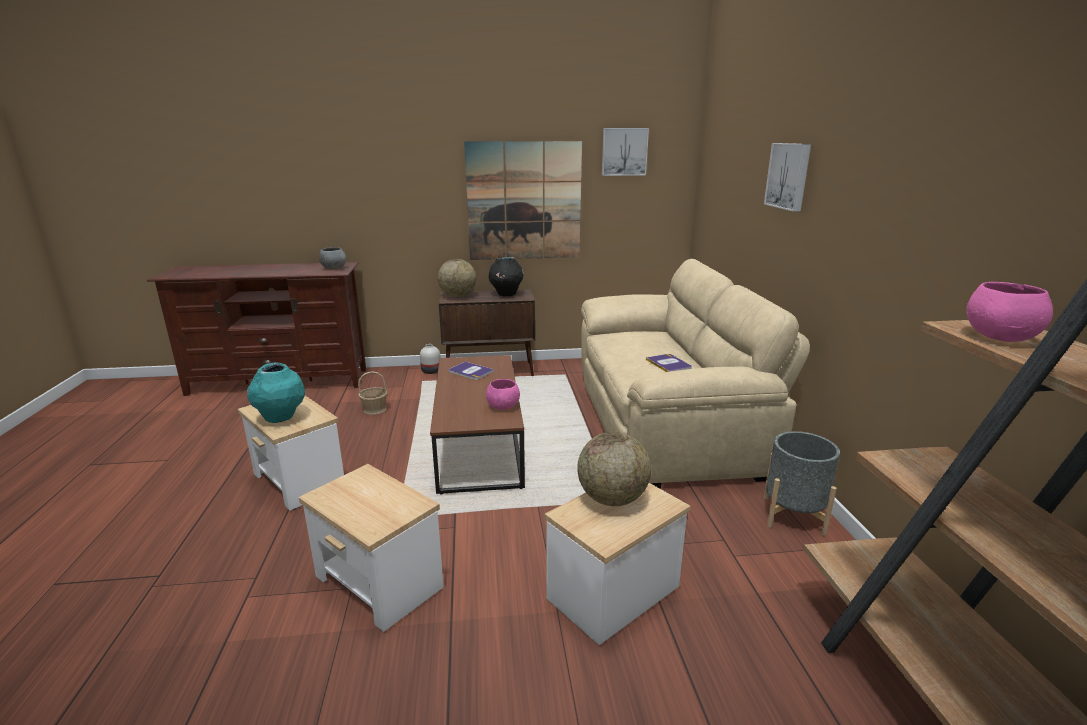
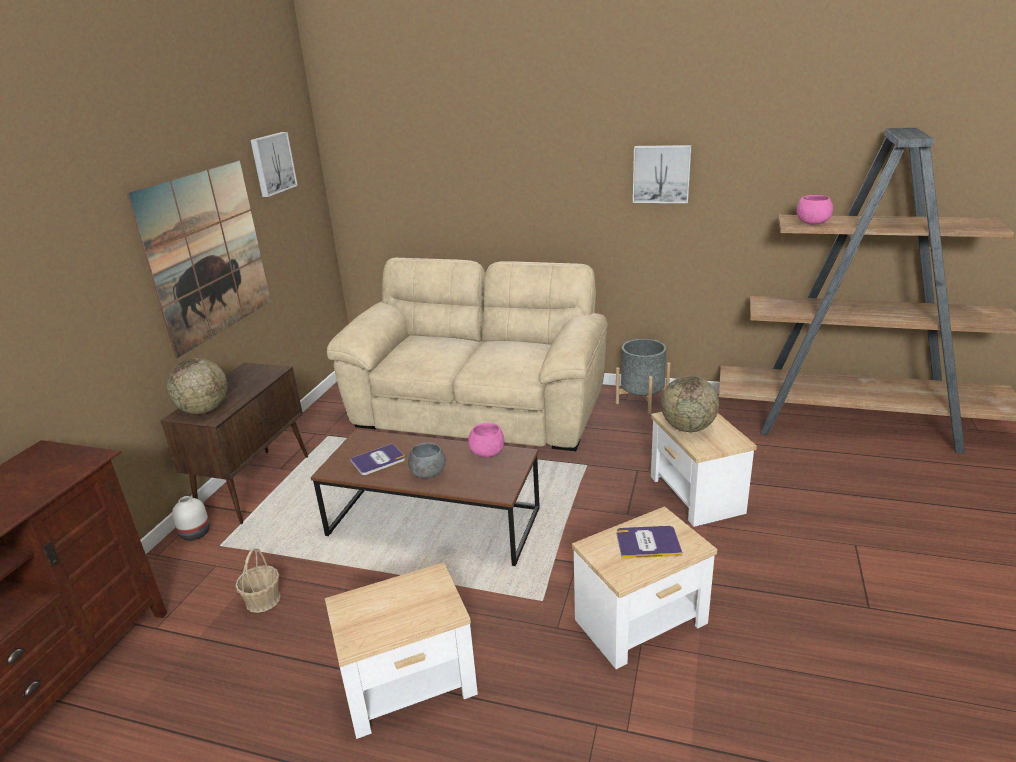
camera: 65 degrees left, 5 degrees up
turquoise vase [247,362,305,423] -> none
grey bowl [319,247,346,269] -> grey bowl moved to [408,442,446,479]
black vase [489,257,524,296] -> none
book [646,354,692,372] -> book moved to [616,526,683,559]
picture [764,143,811,212] -> picture moved to [633,145,692,203]

